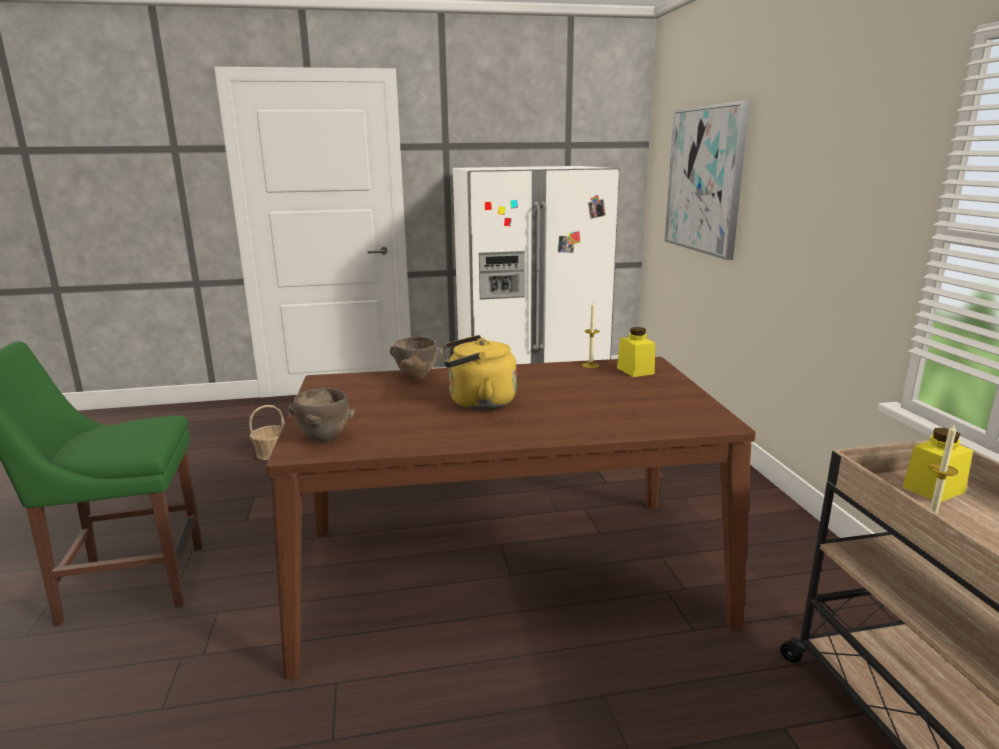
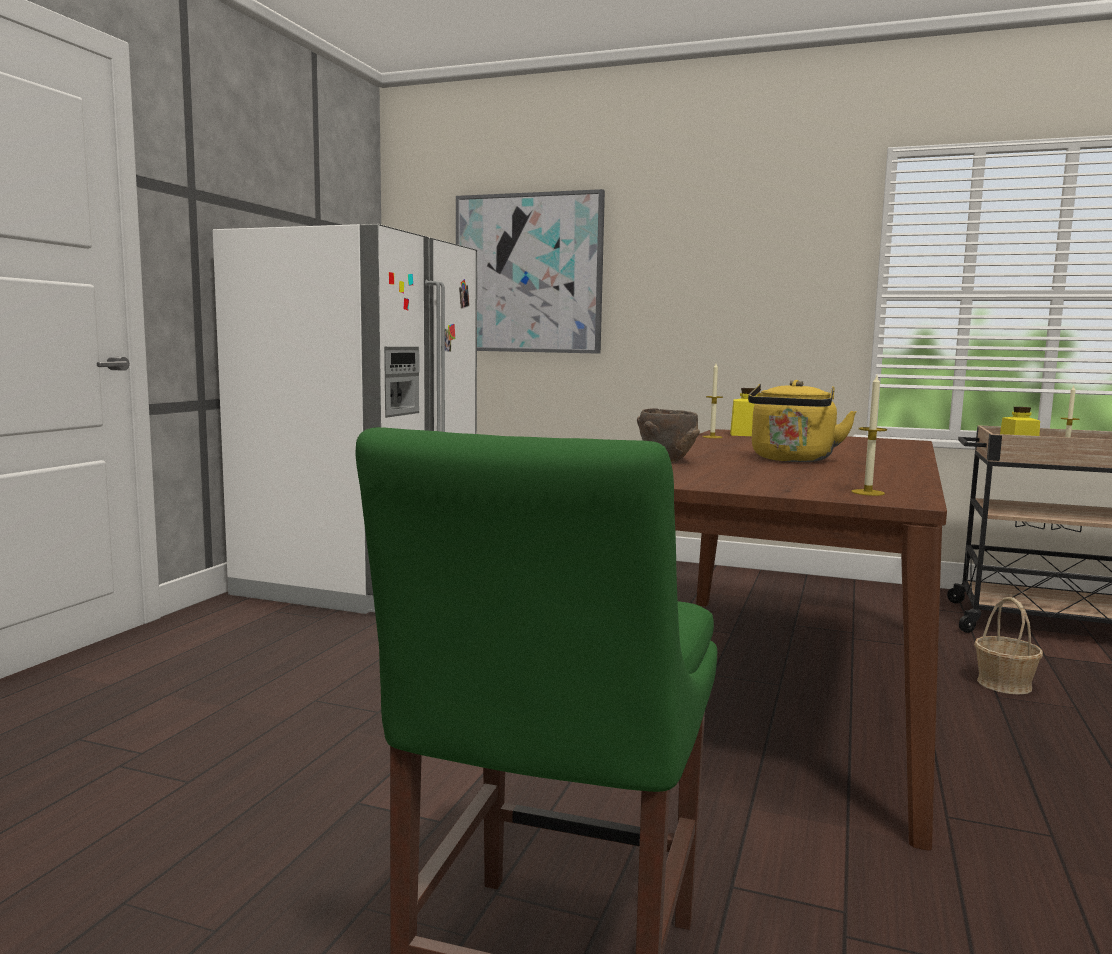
camera: 60 degrees left, 10 degrees down
basket [249,405,285,460] -> basket moved to [974,597,1043,695]
brown bowl [288,388,355,442] -> candle [851,375,887,496]

